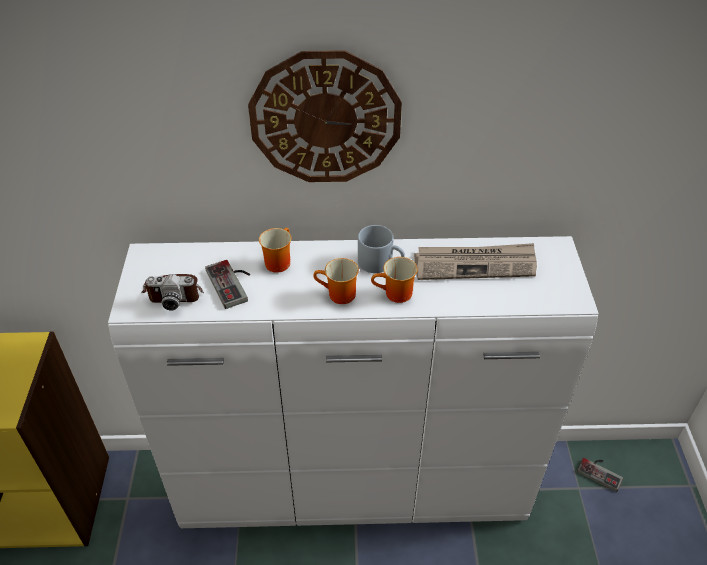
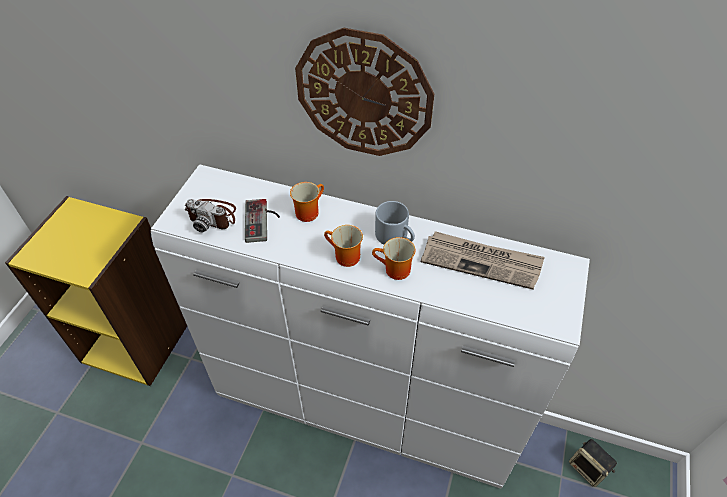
camera: 20 degrees right, 5 degrees up
game controller [577,458,623,492] -> speaker [569,439,617,487]

